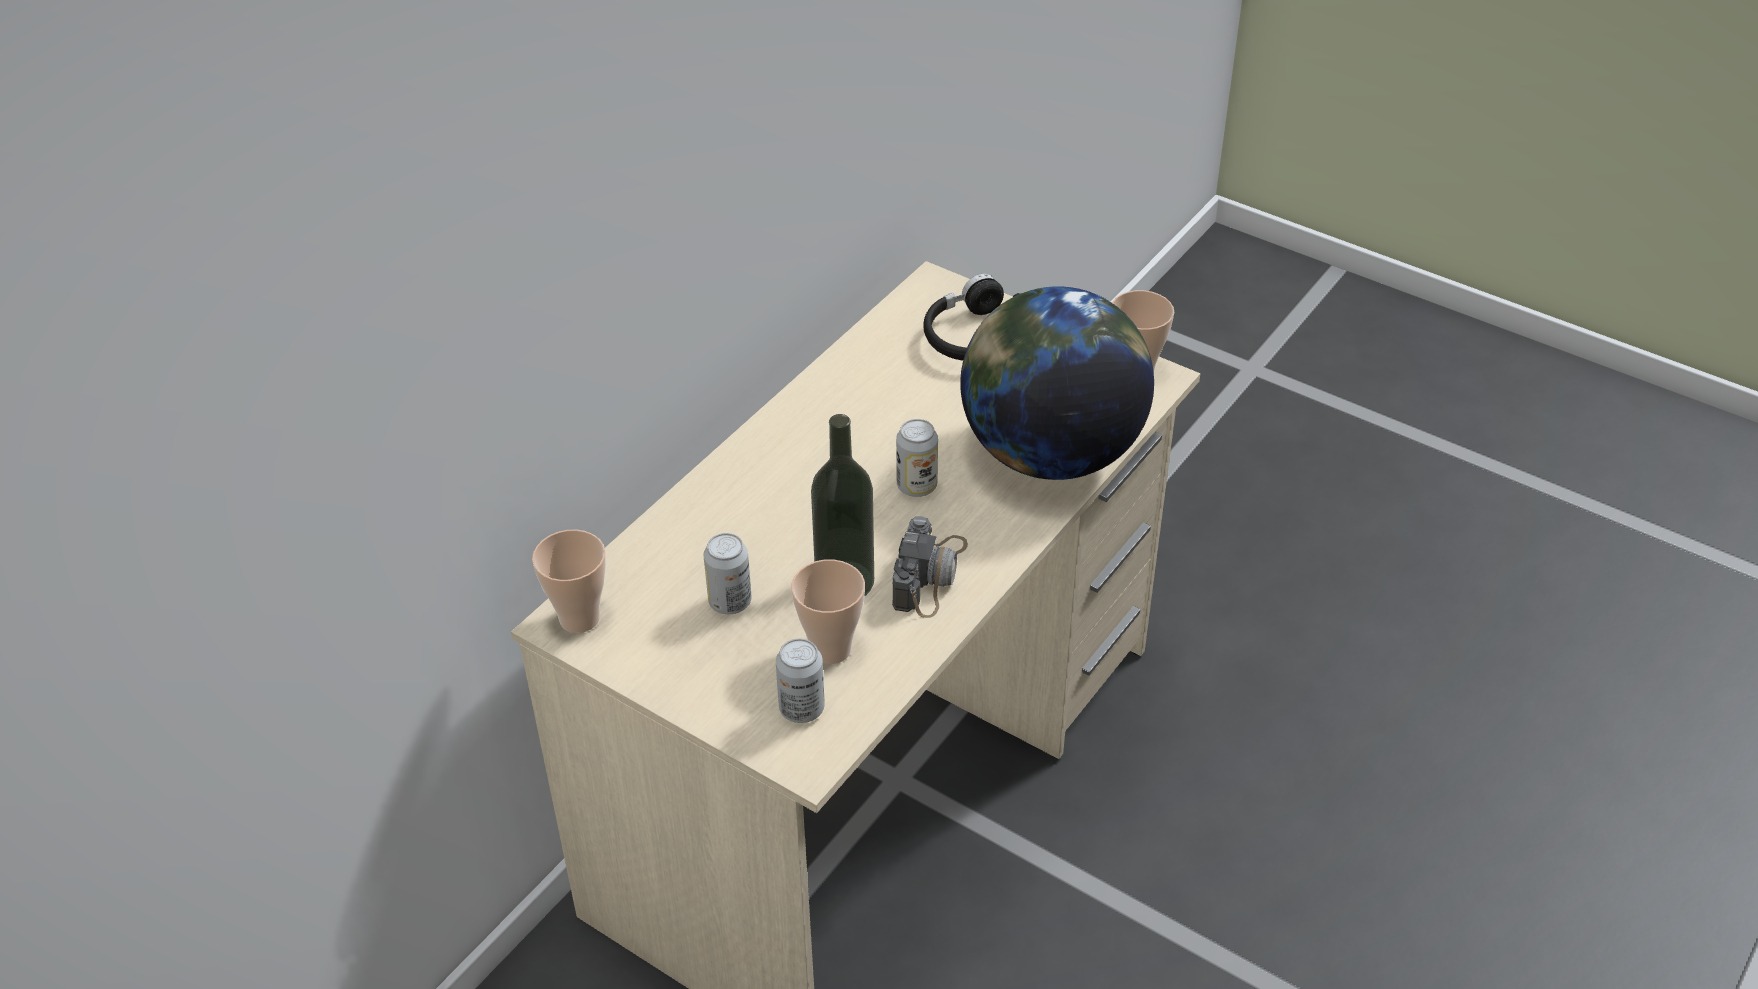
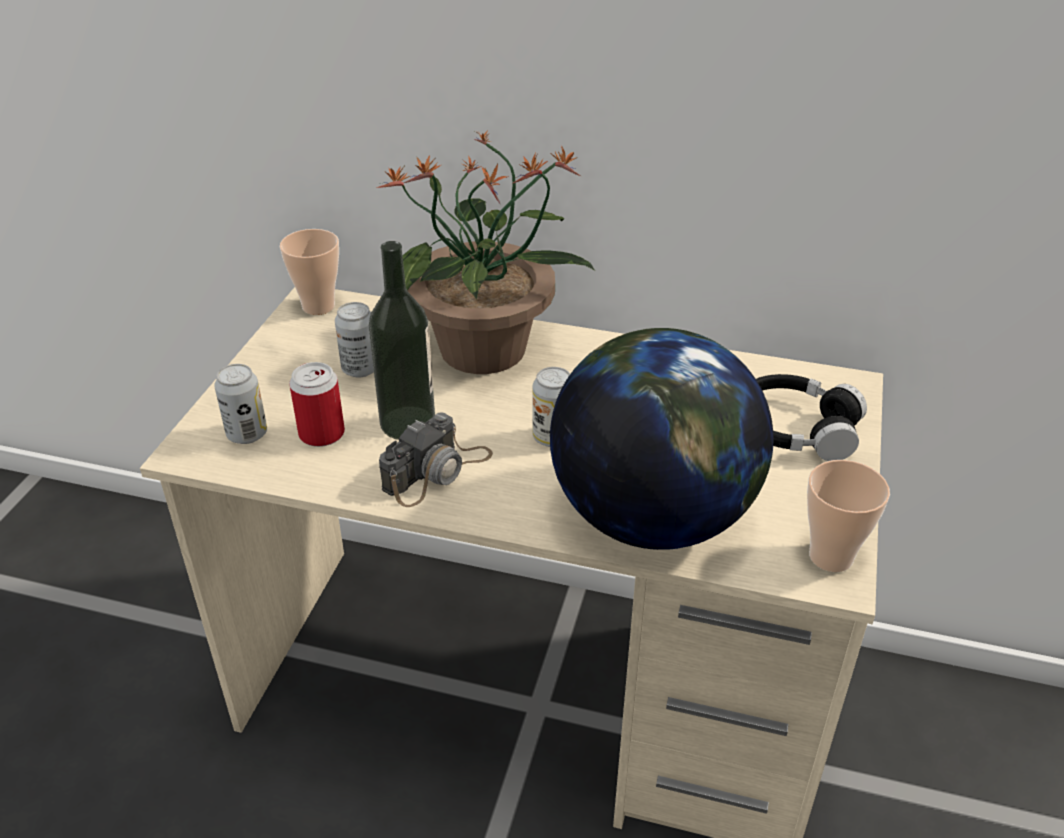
camera: 70 degrees right, 5 degrees down
cup [791,559,865,664] -> can [289,362,345,447]
camera [892,516,968,618] -> camera turned 45 degrees counterclockwise [379,412,493,507]
none -> potted plant [376,131,595,374]

